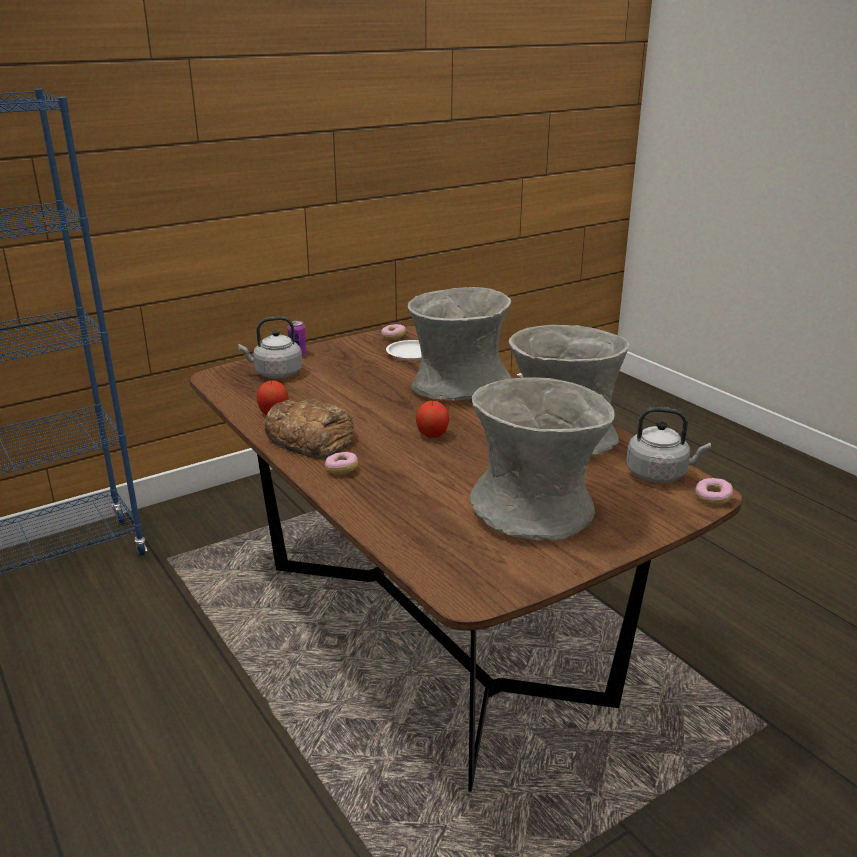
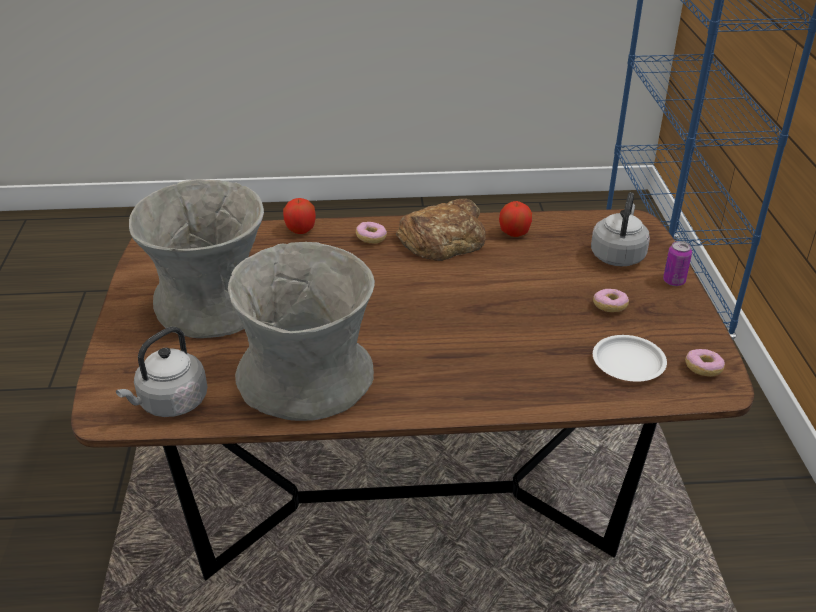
camera: 120 degrees right, 10 degrees up
grey vase [408,287,512,401] -> none
apple [416,401,449,438] -> apple moved to [283,198,316,234]
donut [695,478,733,506] -> donut moved to [593,289,629,312]

